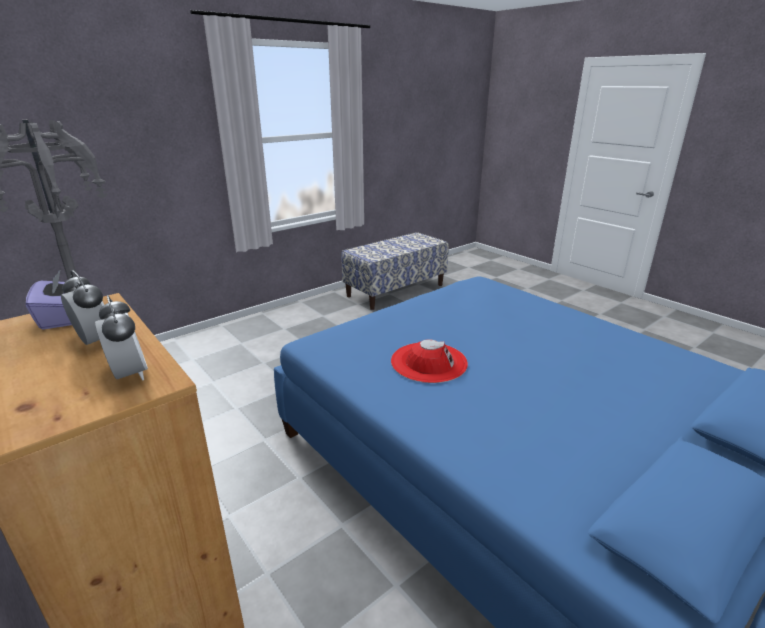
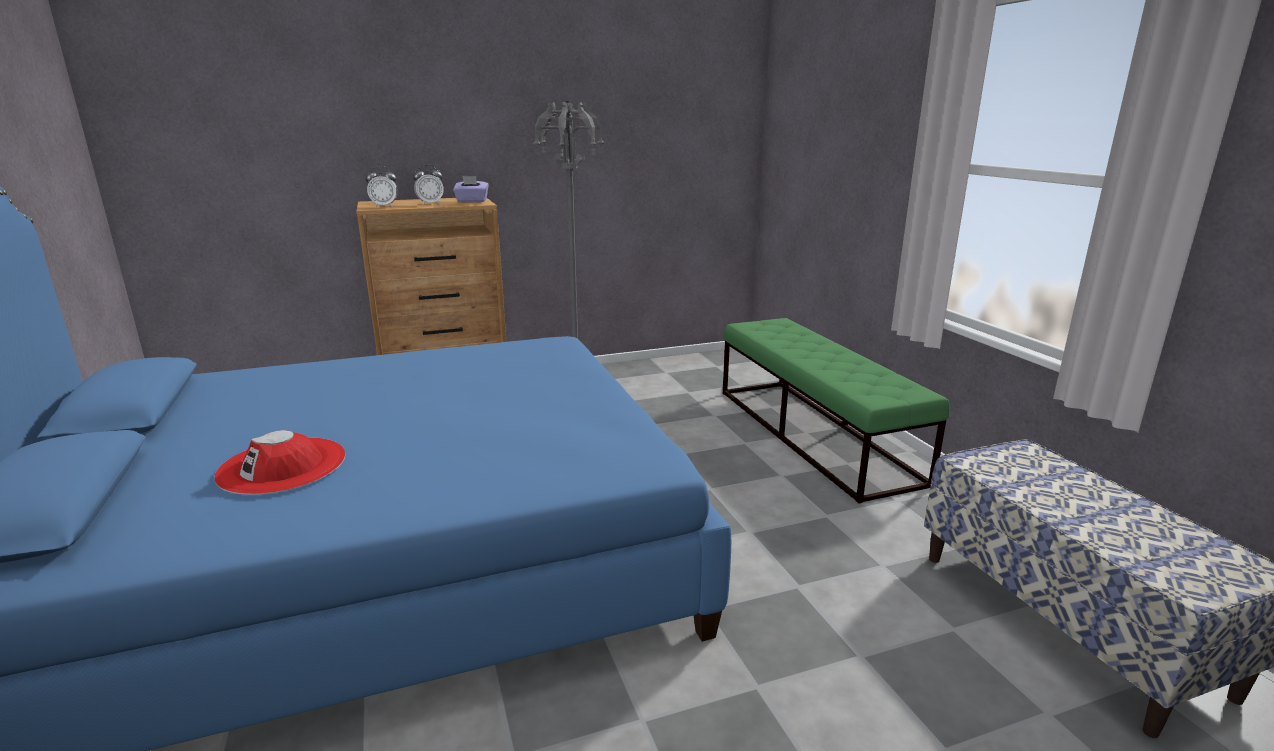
camera: 110 degrees right, 5 degrees down
red hat [391,339,468,383] -> red hat moved to [214,430,346,495]
none -> green bench [723,318,950,504]

